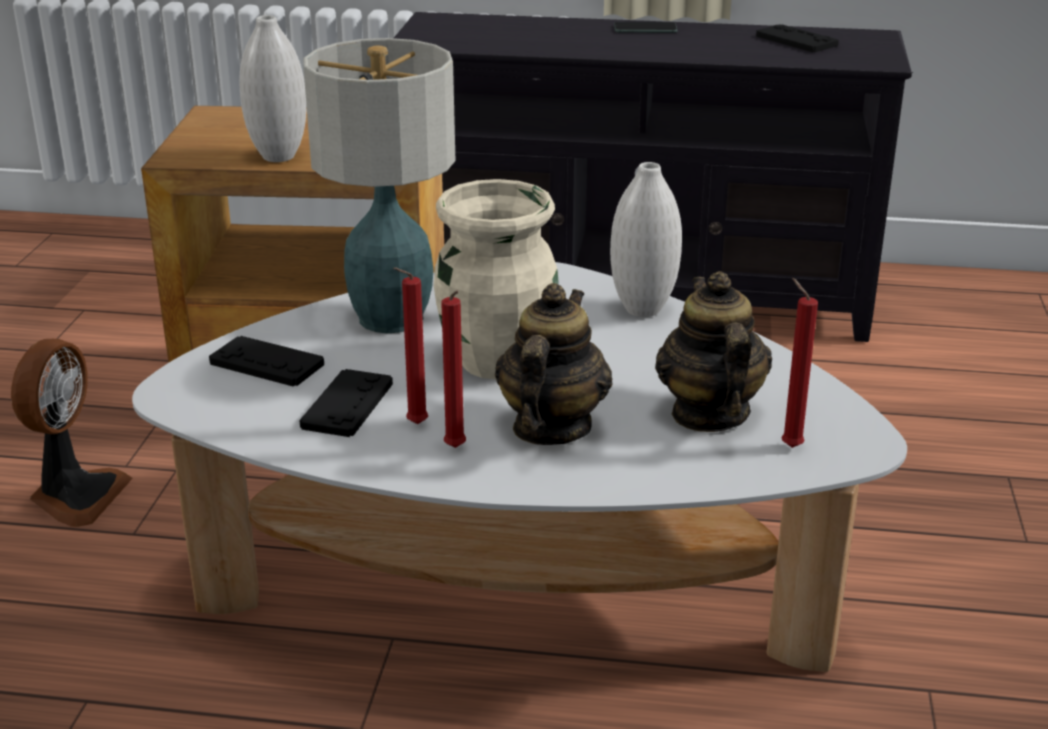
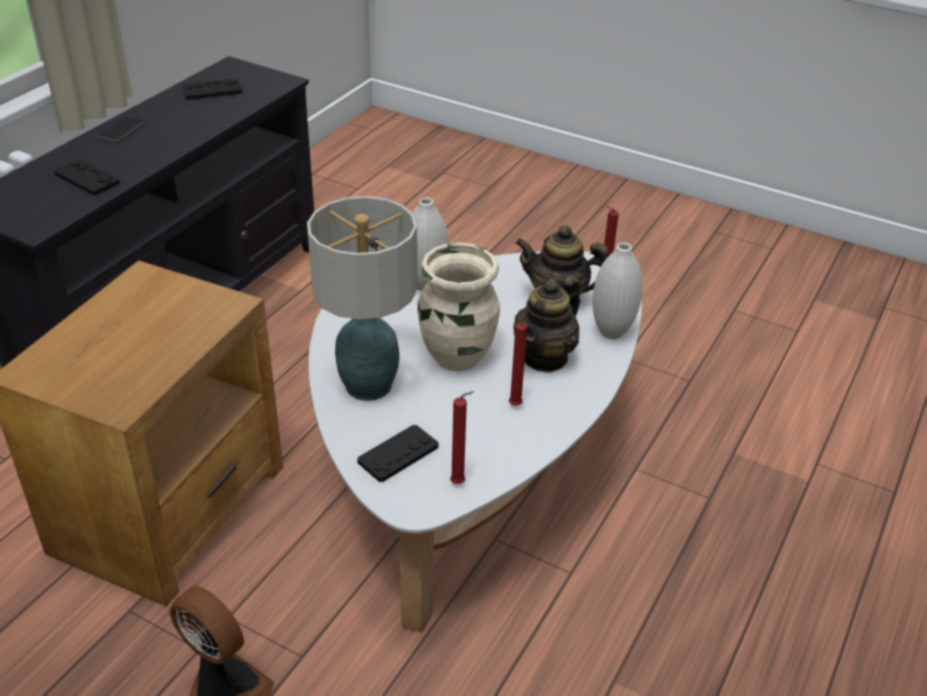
camera: 70 degrees left, 10 degrees up
white vase [239,15,306,162] -> white vase moved to [592,242,643,339]
black game controller [299,369,393,437] -> black game controller moved to [54,159,120,195]
red candle [441,291,466,448] -> red candle moved to [450,391,474,484]
teapot [495,283,613,445] -> teapot turned 90 degrees counterclockwise [514,276,580,373]

